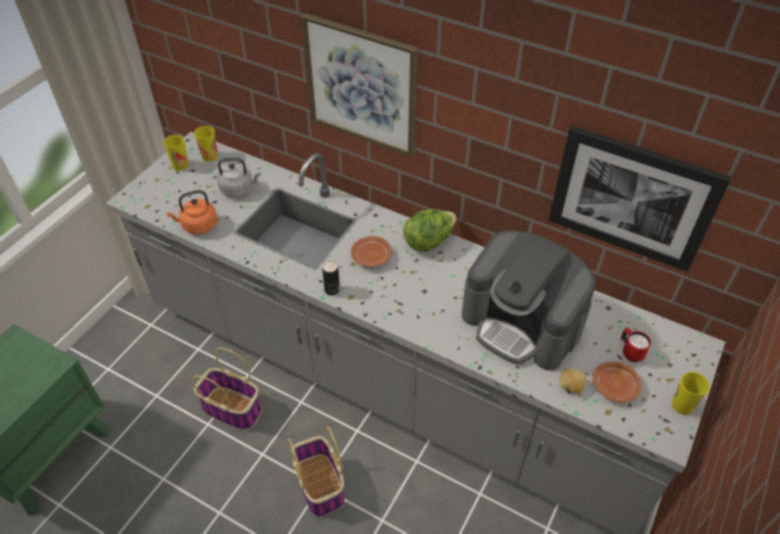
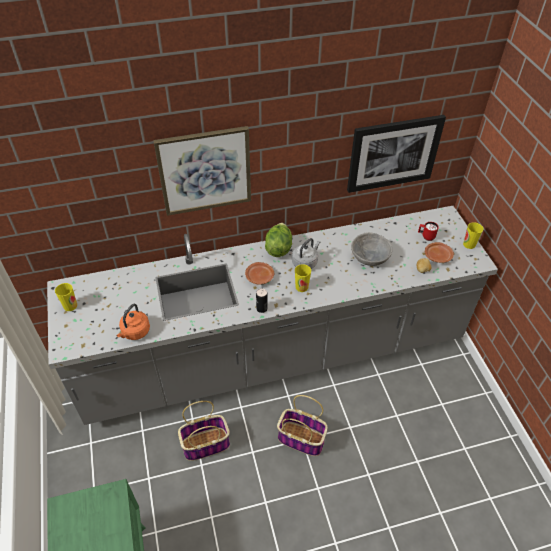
camera: 45 degrees left, 0 degrees up
cup [194,126,218,162] -> cup moved to [295,264,311,292]
grey kettle [217,158,261,198] -> grey kettle moved to [292,238,320,269]
coffee machine [462,230,596,370] -> grey bowl [351,232,392,266]

